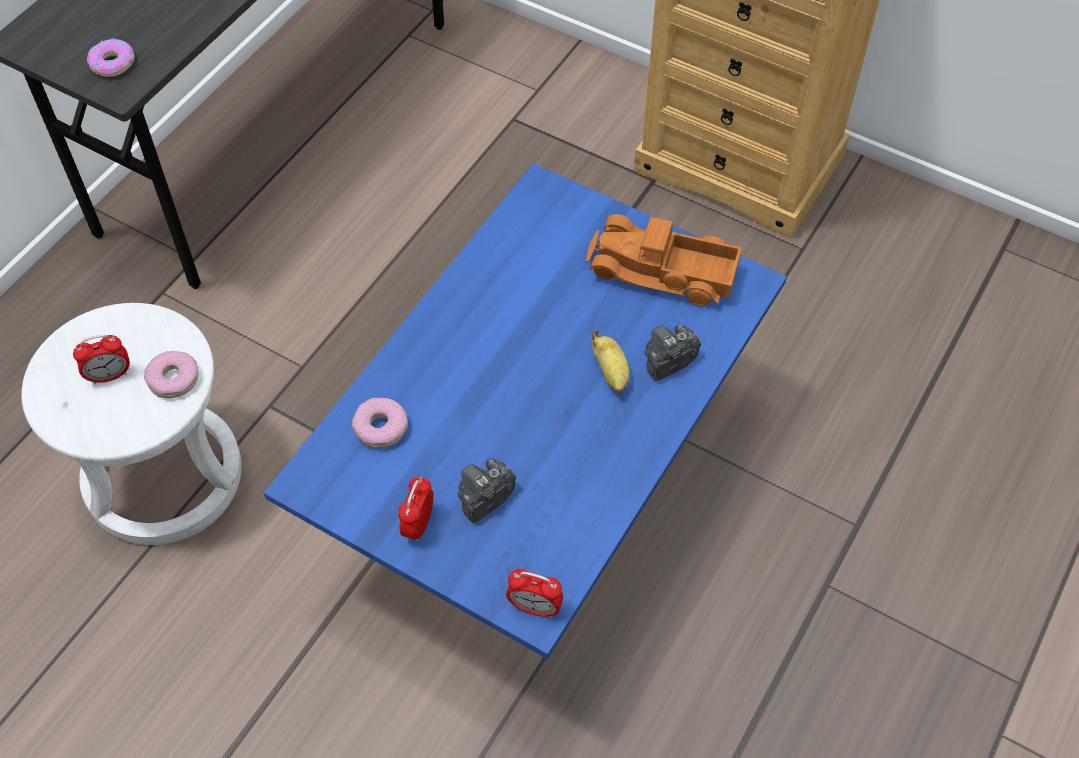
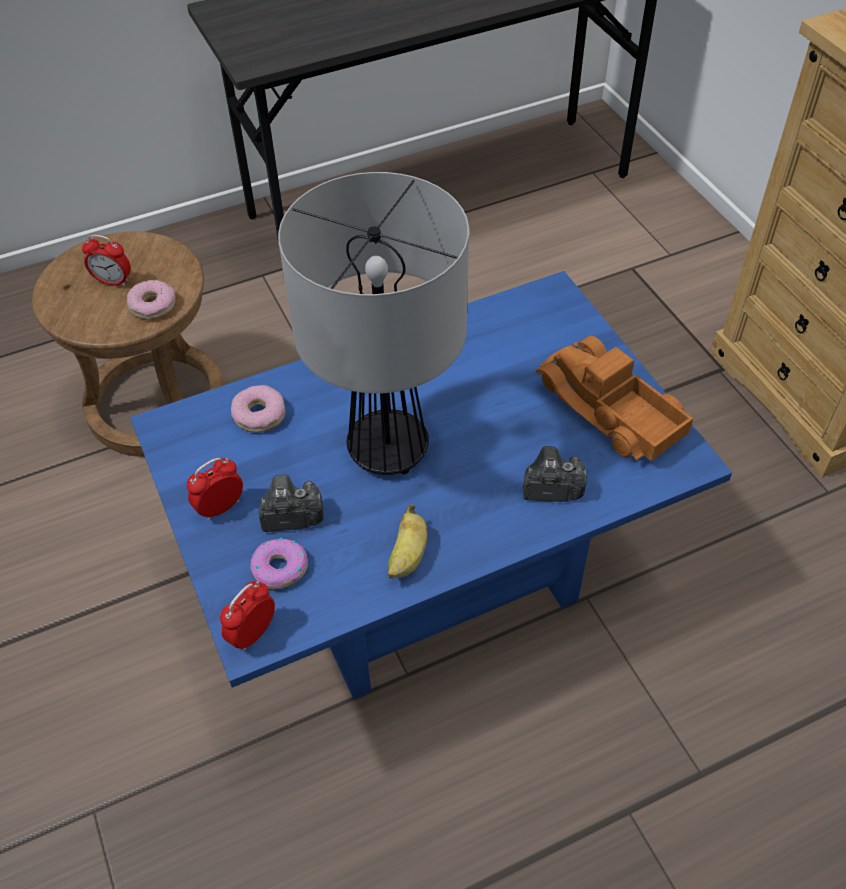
camera: 35 degrees right, 5 degrees down
white stool [21,303,242,545] -> brown stool [32,231,224,457]
donut [87,38,134,77] -> donut moved to [250,537,308,589]
alarm clock [506,569,563,618] -> alarm clock turned 75 degrees clockwise [220,581,275,651]
banana [592,330,630,393] -> banana moved to [387,504,427,579]
none -> table lamp [278,172,469,475]

